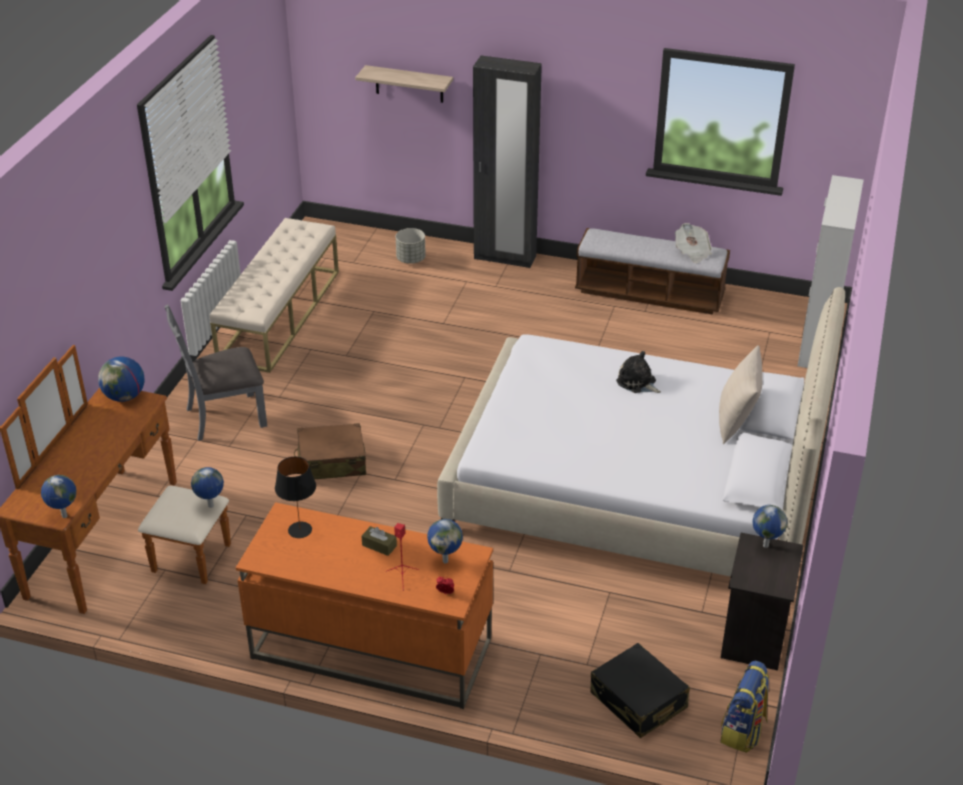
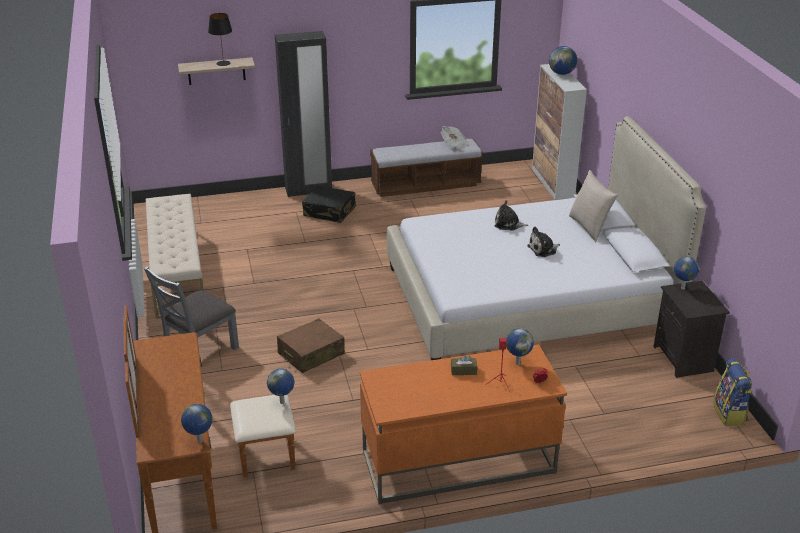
camera: 30 degrees left, 5 degrees down
globe [98,356,145,402] -> globe moved to [549,46,577,75]
black table lamp [275,457,316,538] -> black table lamp moved to [208,13,232,66]
grey planter [396,228,426,264] -> none
black suitcase [591,643,690,738] -> black suitcase moved to [302,186,356,223]
none -> plush toy [527,227,560,257]

